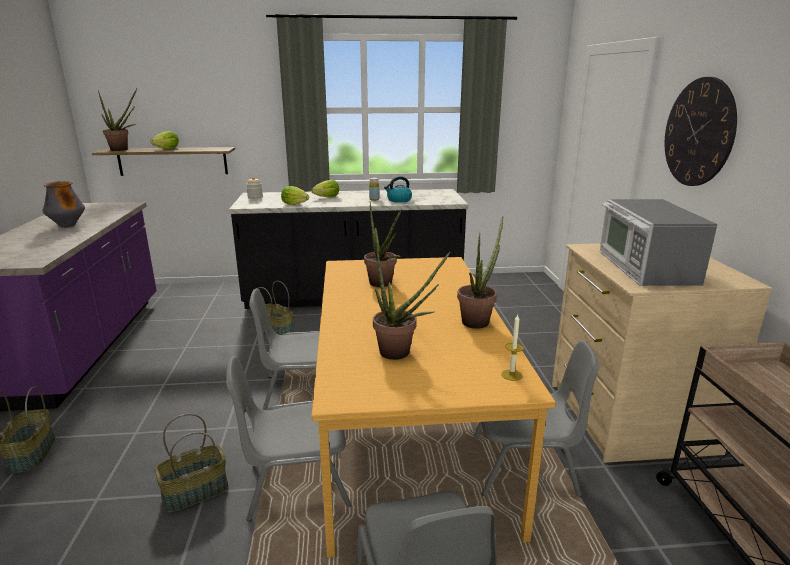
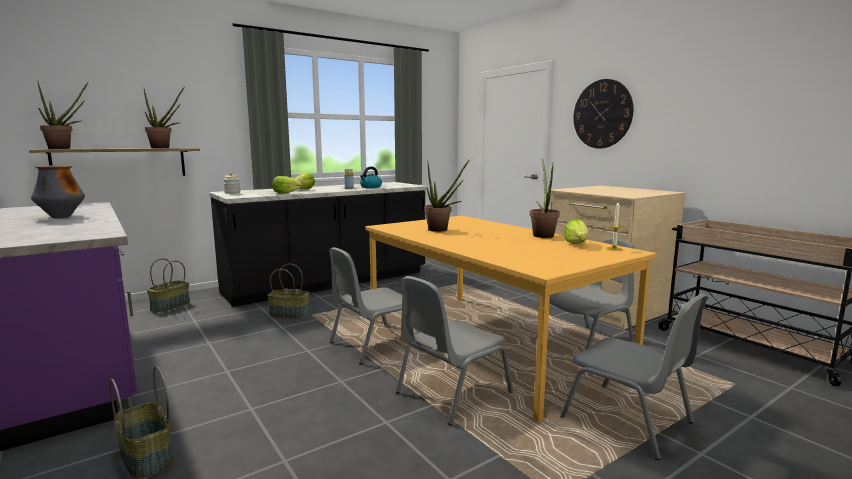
camera: 30 degrees left, 10 degrees down
lettuce [151,131,179,149] -> lettuce moved to [564,219,589,244]
basket [154,413,228,513] -> basket moved to [147,258,190,312]
potted plant [373,248,450,360] -> potted plant moved to [144,86,185,148]
microwave [599,199,717,286] -> none

